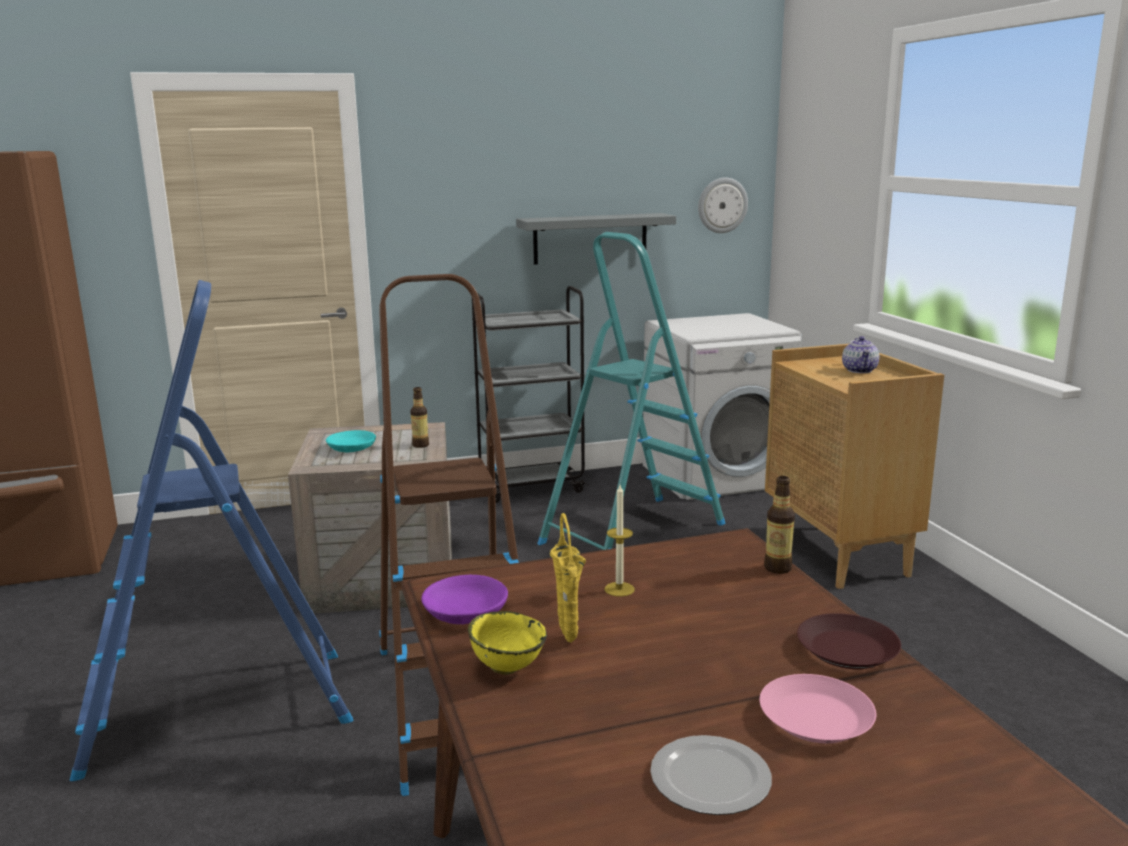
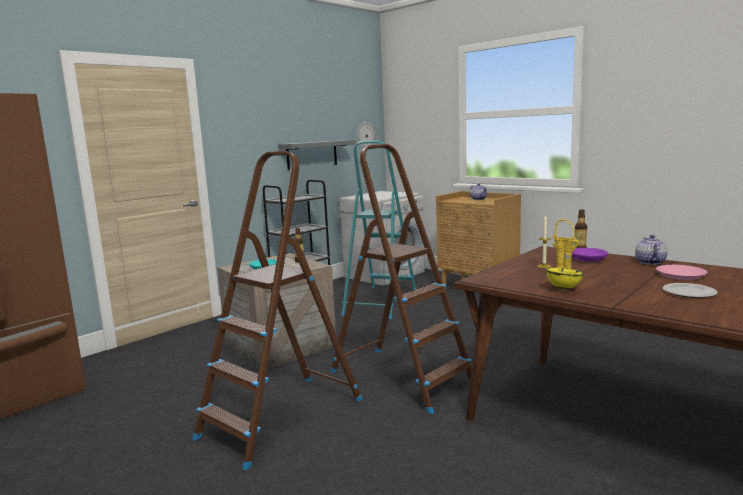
camera: 30 degrees left, 5 degrees down
blue step ladder [70,280,353,781] -> brown step ladder [192,151,363,470]
purple bowl [421,575,508,624] -> purple bowl moved to [572,248,608,262]
brown plate [797,613,901,669] -> teapot [635,235,668,265]

